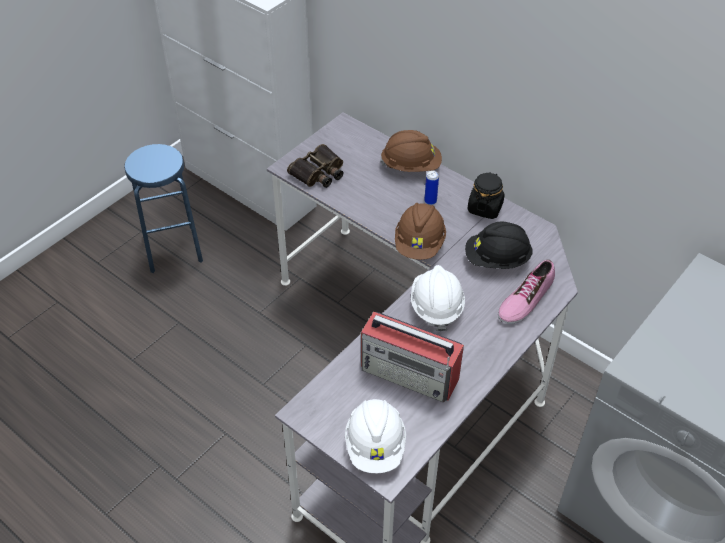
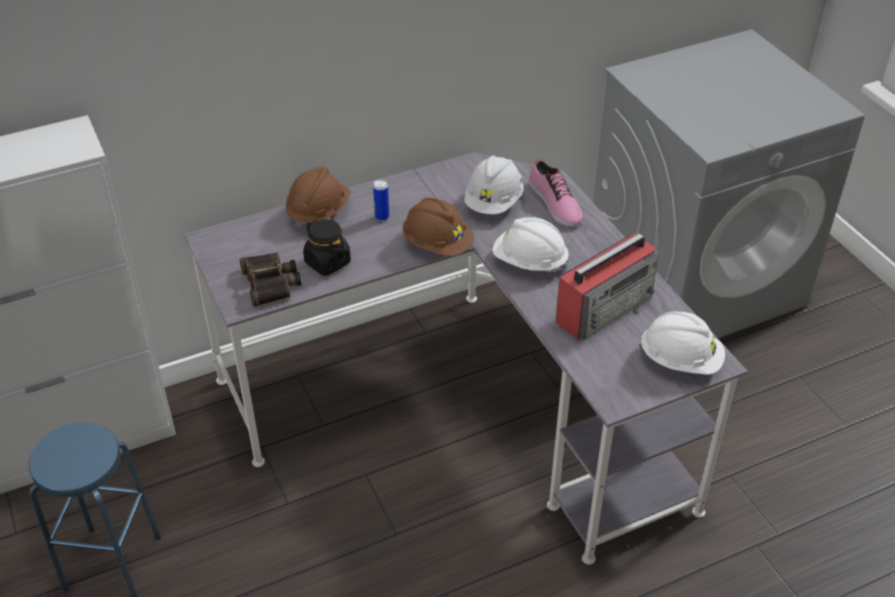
camera: 65 degrees left, 5 degrees down
black hard hat [465,222,533,269] -> white hard hat [464,156,523,214]
black jar [467,172,505,219] -> black jar moved to [303,219,351,275]

